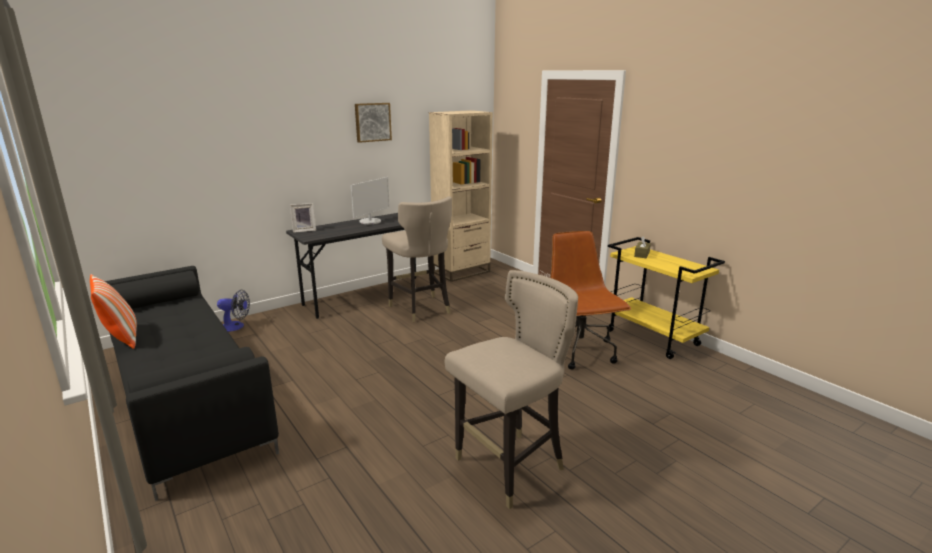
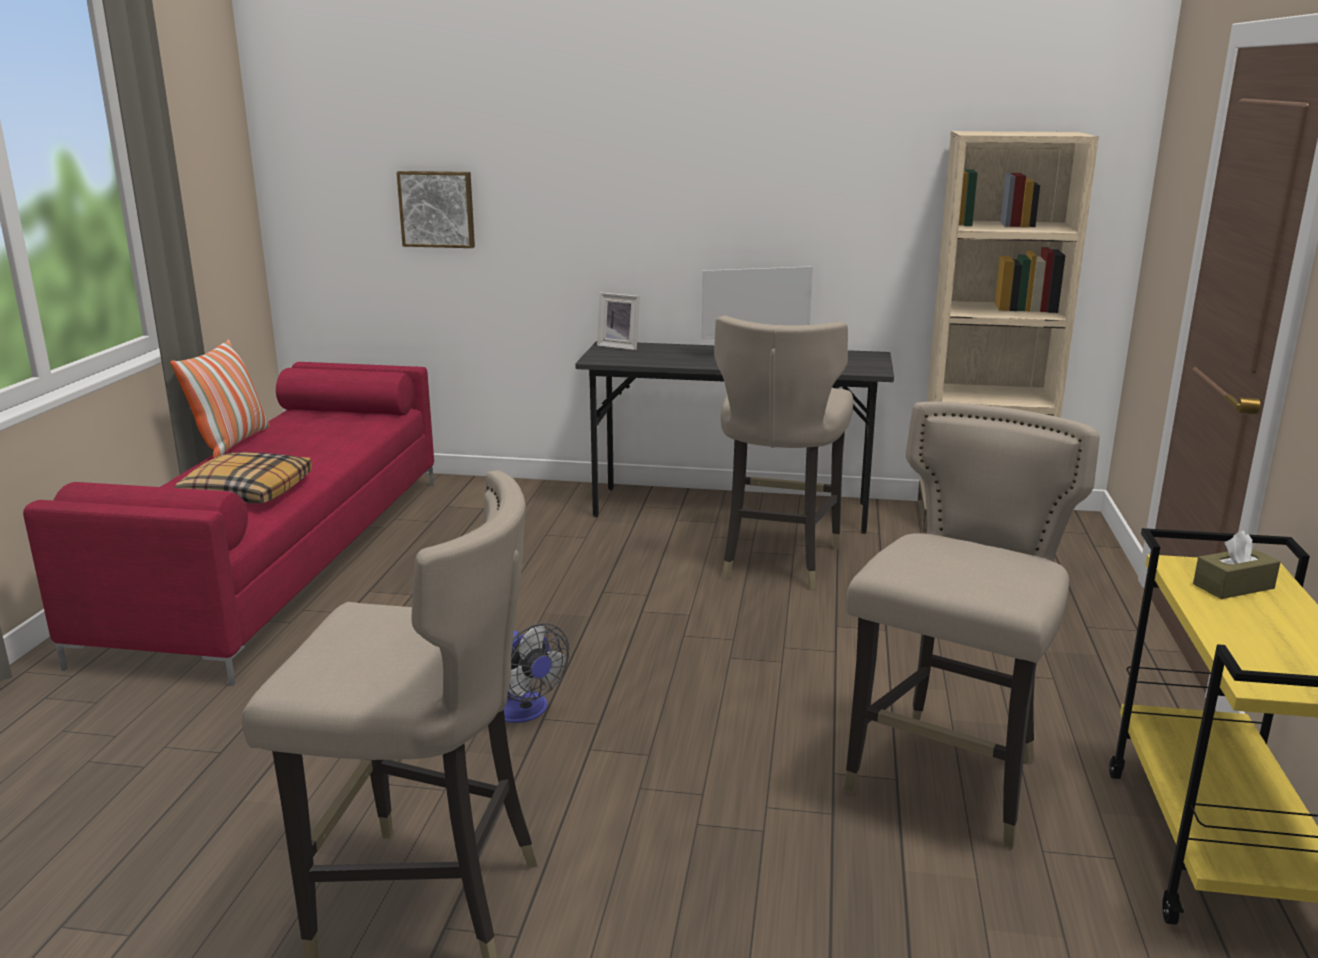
camera: 45 degrees right, 0 degrees up
black sofa [105,266,279,501] -> red sofa [23,362,434,686]
fan [217,290,250,332] -> fan moved to [504,623,569,723]
picture [355,103,392,143] -> picture moved to [396,171,475,248]
brown office chair [551,231,631,370] -> beige stool [844,402,1100,849]
none -> pillow [174,452,312,504]

